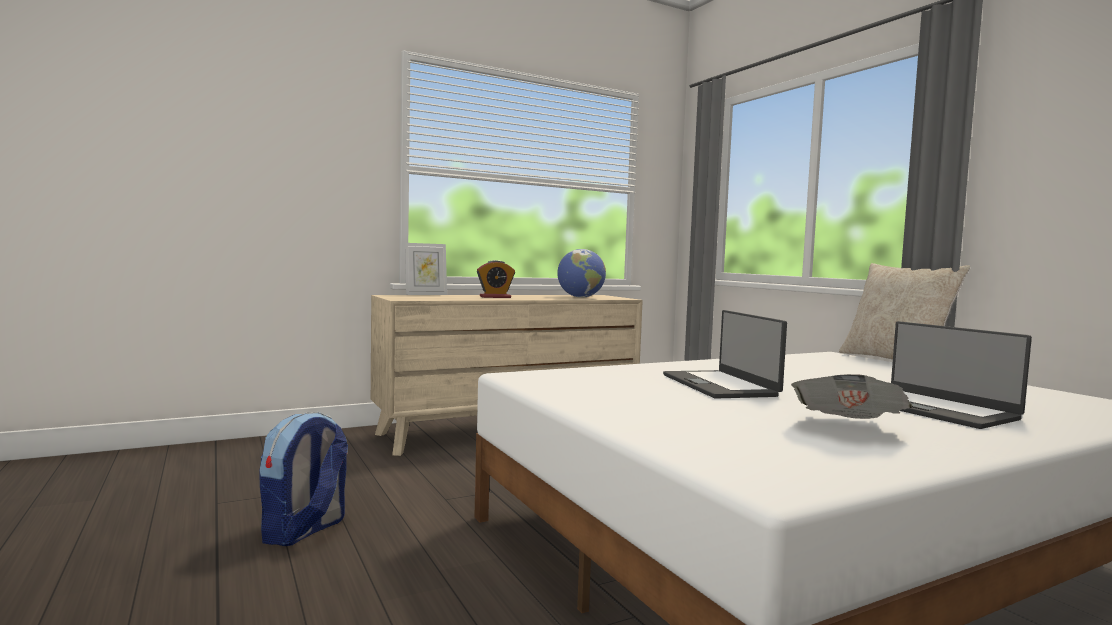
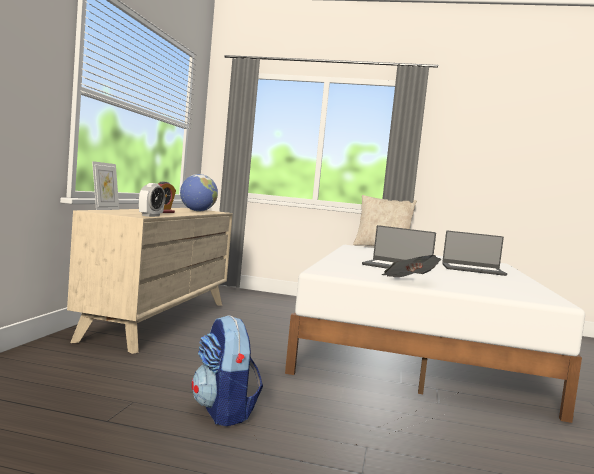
camera: 50 degrees left, 0 degrees up
newspaper [791,374,912,419] -> newspaper moved to [382,255,441,277]
none -> alarm clock [139,183,165,217]

